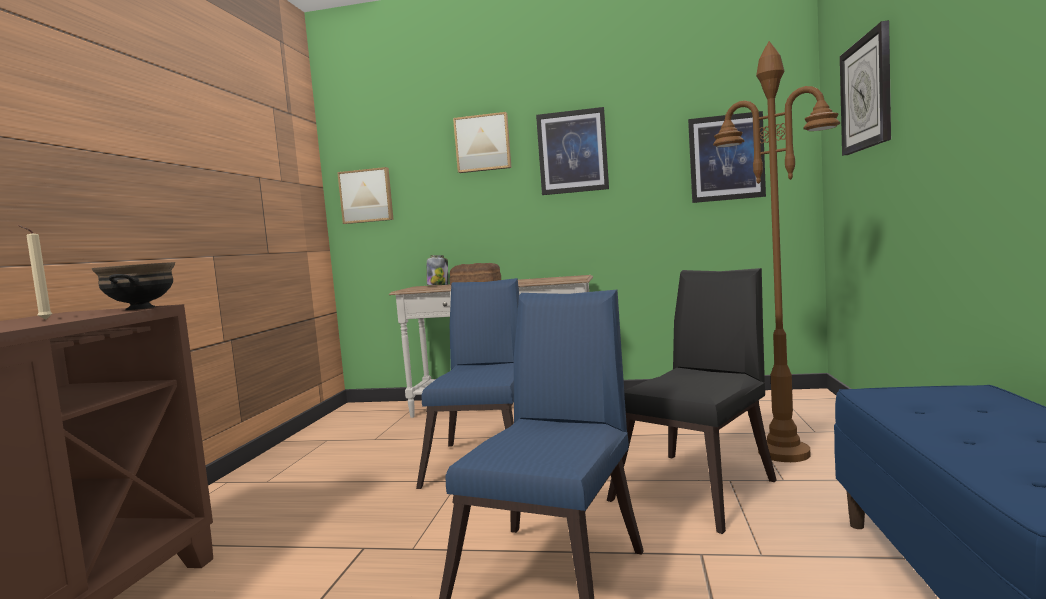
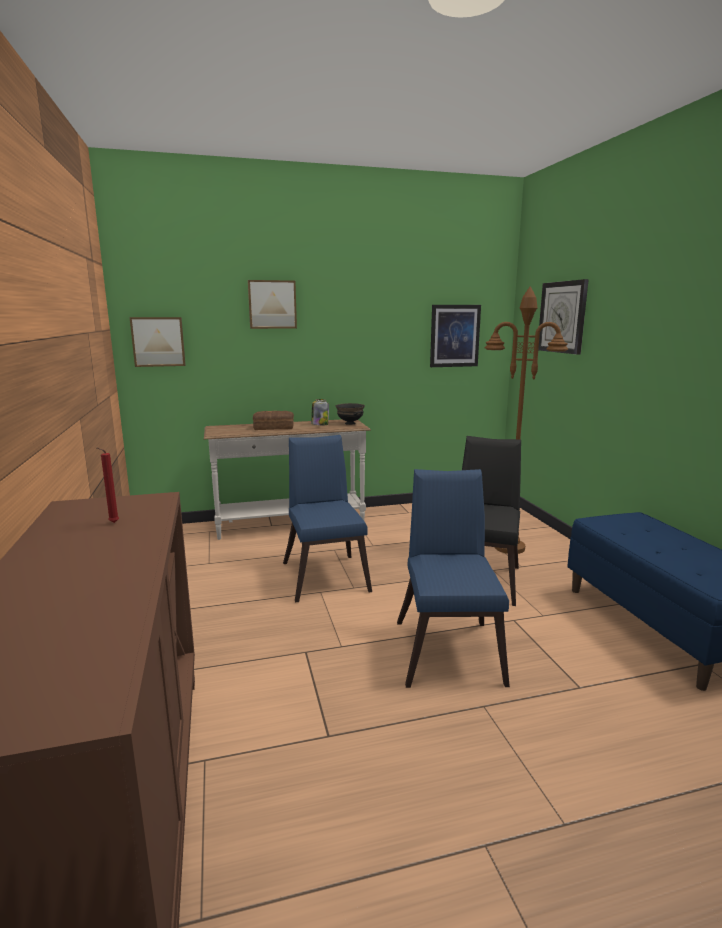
camera: 25 degrees left, 10 degrees up
beige candle [18,225,52,320] -> red candle [97,448,119,523]
black bowl [92,262,175,310] -> black bowl moved to [336,403,365,425]
jar [427,255,448,285] -> jar moved to [311,399,329,426]
picture [536,107,609,195] -> none

